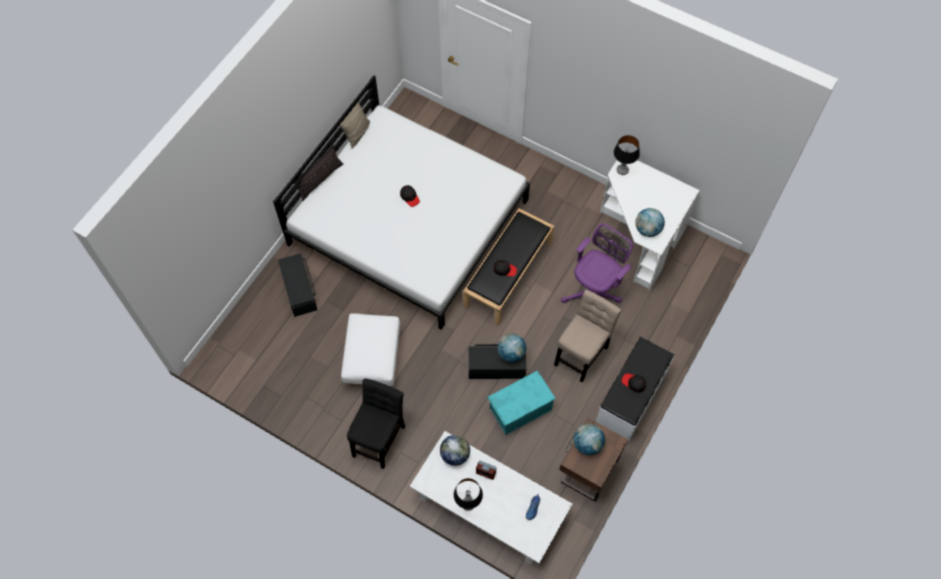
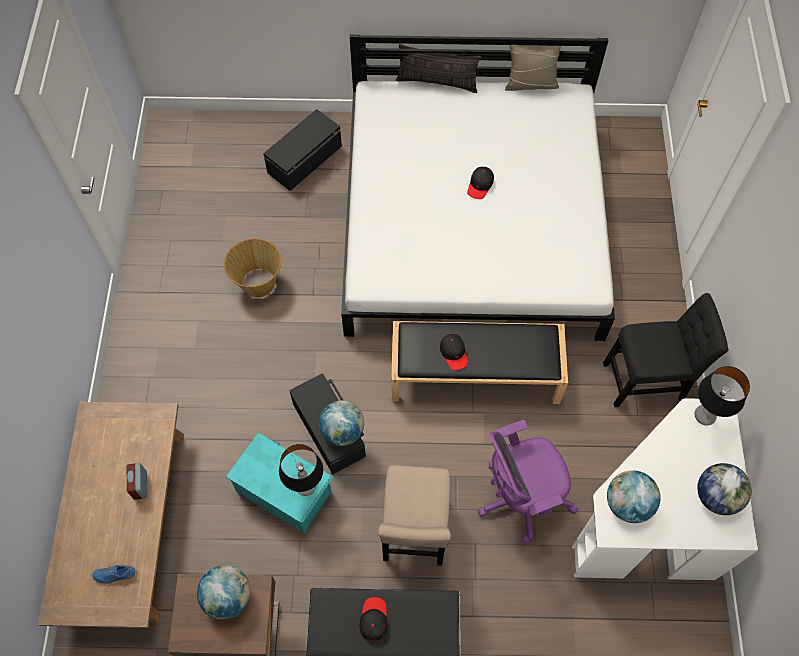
camera: 60 degrees right, 0 degrees up
white ottoman [341,313,400,387] -> basket [224,238,281,298]
black chair [347,378,405,469] -> black chair moved to [603,293,729,407]
white coffee table [410,431,572,565] -> brown coffee table [38,402,184,628]
globe [440,435,470,466] -> globe moved to [697,463,752,515]
table lamp [454,478,483,511] -> table lamp moved to [279,444,323,496]
beige chair [554,290,621,382] -> beige chair turned 90 degrees clockwise [377,465,451,566]
purple office chair [561,223,633,303] -> purple office chair turned 150 degrees clockwise [478,420,578,545]

